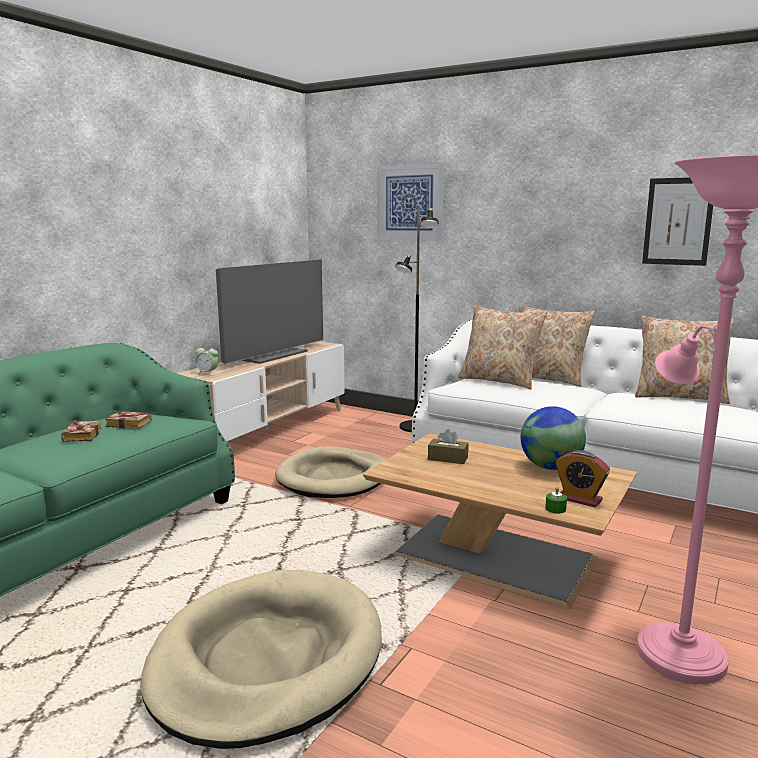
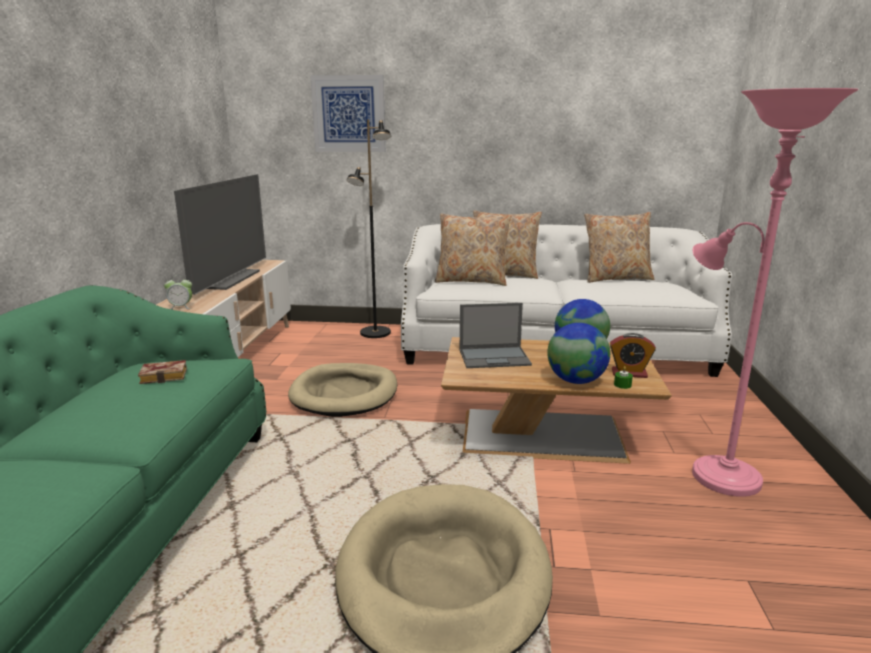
camera: 25 degrees left, 5 degrees up
book [61,421,102,442] -> none
brown tissue box [428,429,468,464] -> laptop [459,303,532,368]
picture [642,177,713,266] -> none
none -> globe [547,323,610,384]

